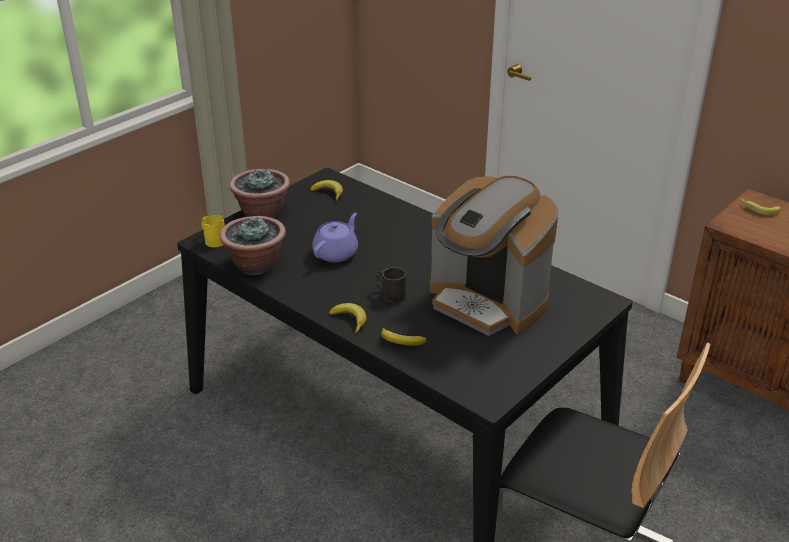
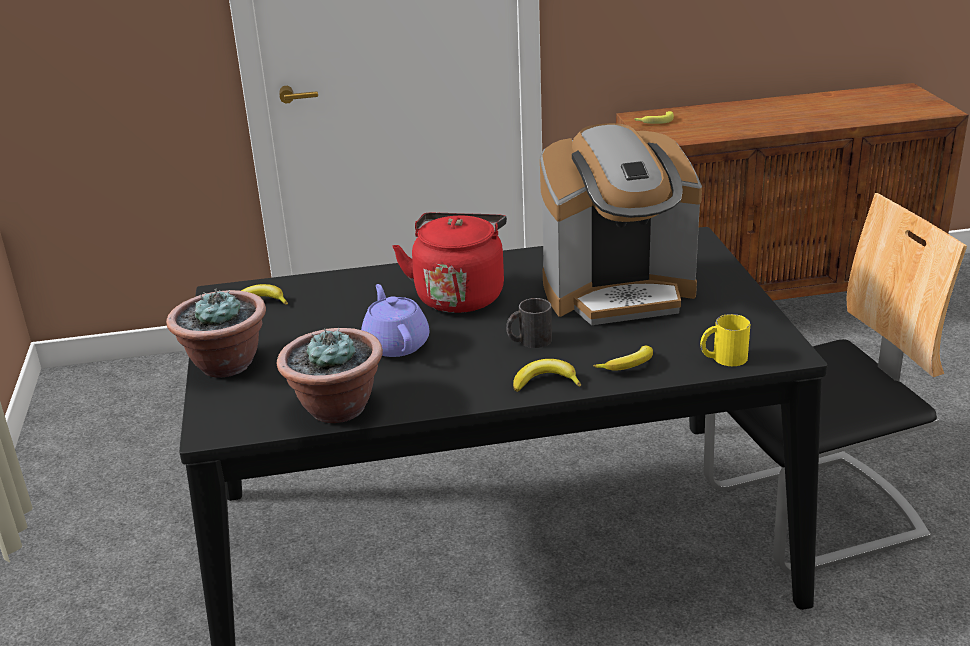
camera: 50 degrees left, 5 degrees down
yellow mug [202,214,225,247] -> yellow mug moved to [700,314,751,366]
none -> red kettle [392,213,507,313]

